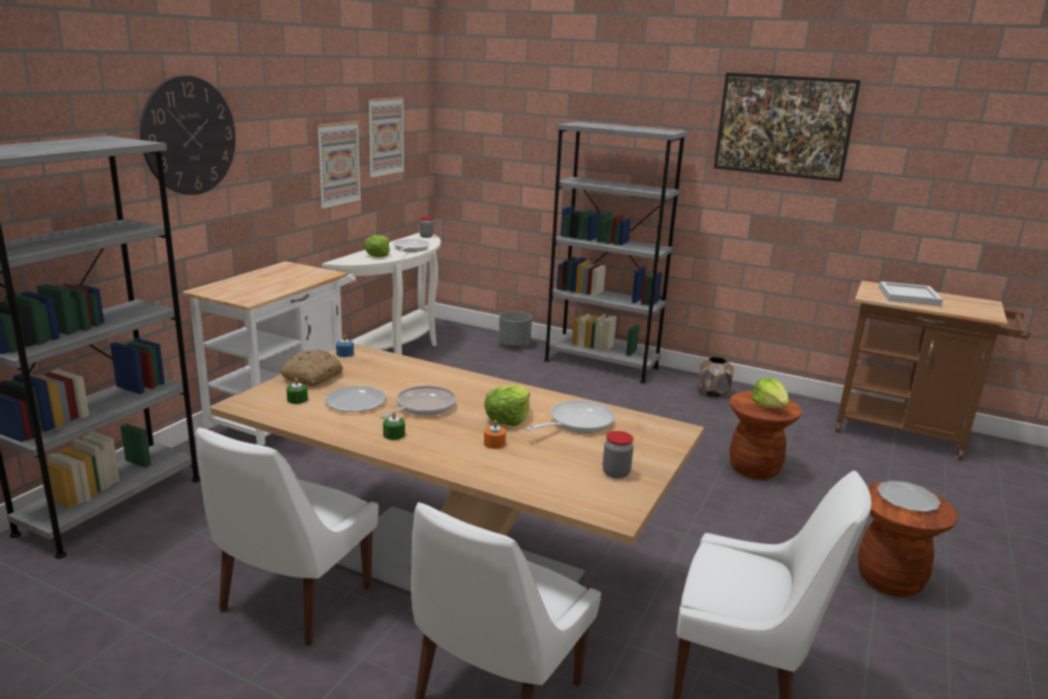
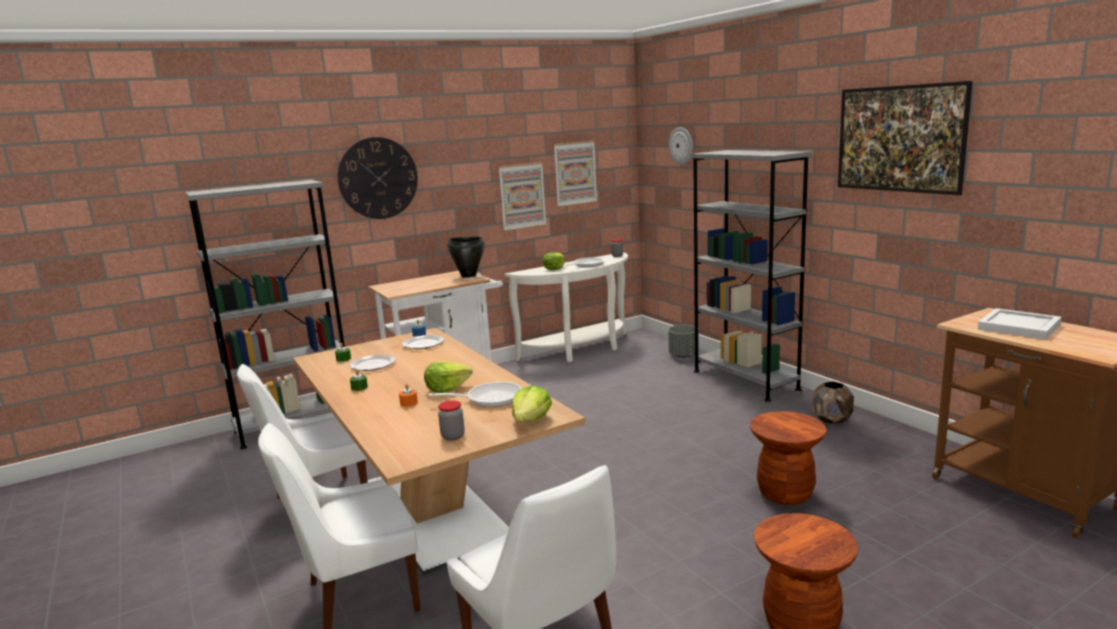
camera: 35 degrees right, 5 degrees down
bread [281,349,343,387] -> none
frying pan [380,385,457,419] -> none
lettuce [752,378,789,408] -> lettuce moved to [512,385,552,422]
plate [877,481,941,512] -> plate moved to [402,335,444,349]
none -> black cooking pot [447,237,485,278]
none -> wall clock [669,127,693,164]

